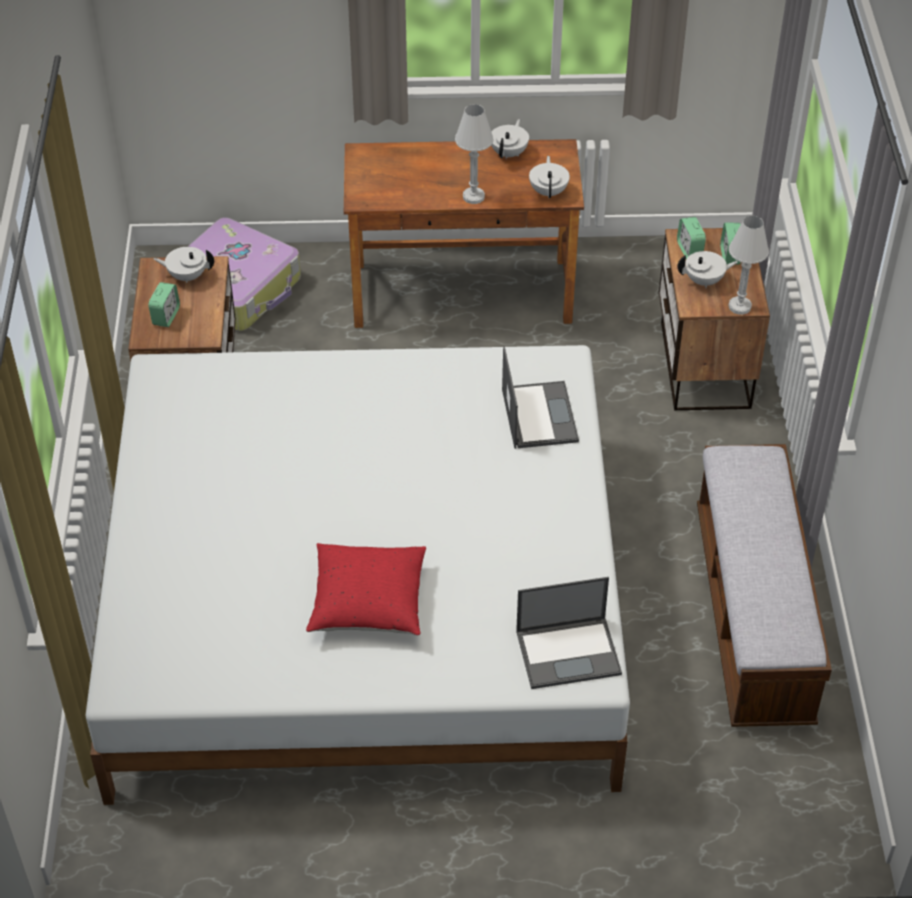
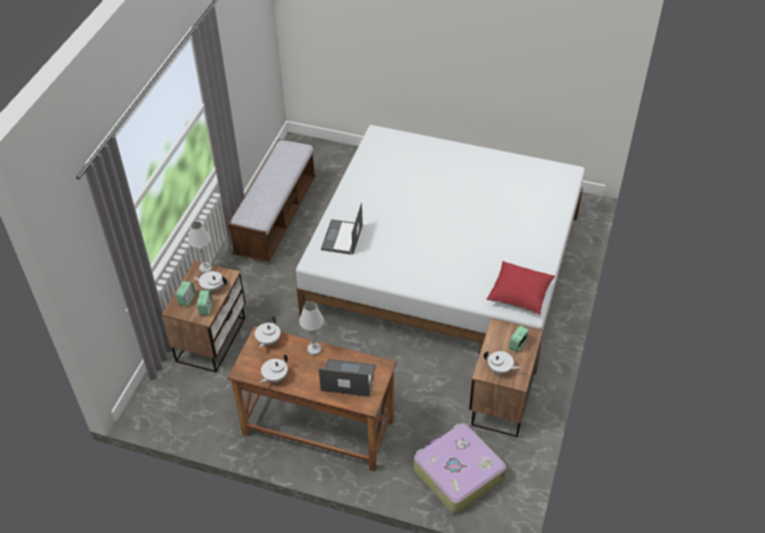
camera: 160 degrees left, 0 degrees up
red pillow [306,543,426,636] -> red pillow moved to [486,261,555,315]
laptop [516,577,622,689] -> laptop moved to [319,359,375,397]

